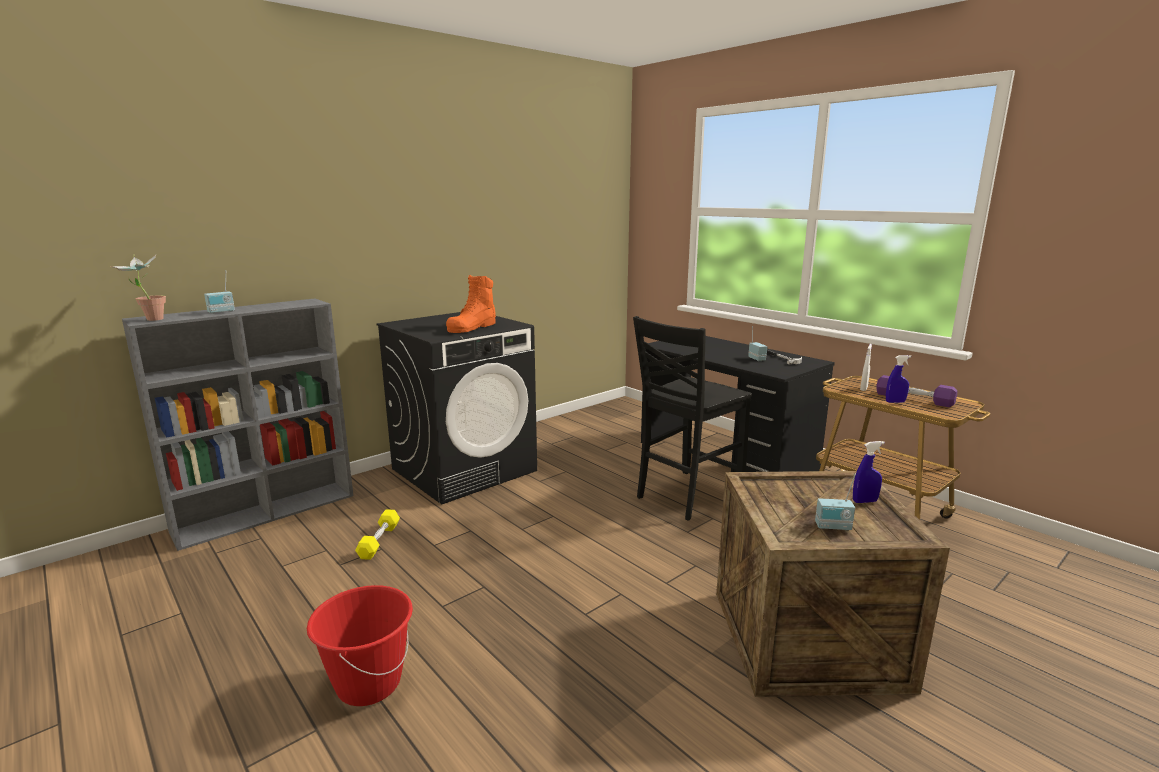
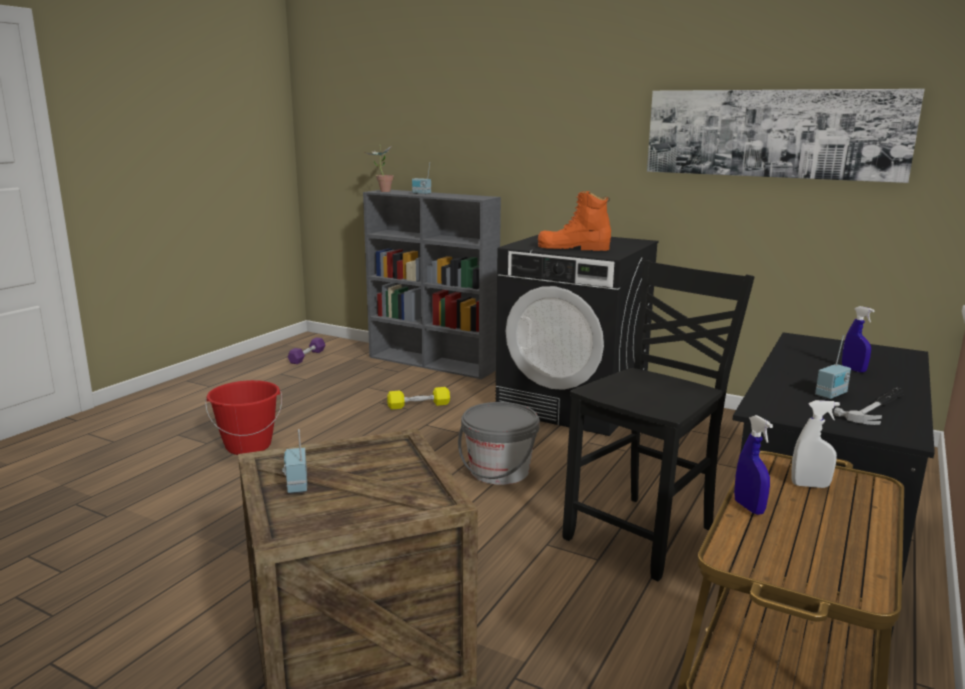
camera: 70 degrees right, 0 degrees up
black chair [633,316,752,521] -> black chair turned 105 degrees clockwise [563,260,755,581]
blue spray bottle [853,441,885,503] -> blue spray bottle moved to [842,306,875,372]
purple dumbbell [876,375,957,407] -> purple dumbbell moved to [287,337,325,364]
none -> grey bucket [458,402,540,485]
none -> picture [647,89,925,183]

